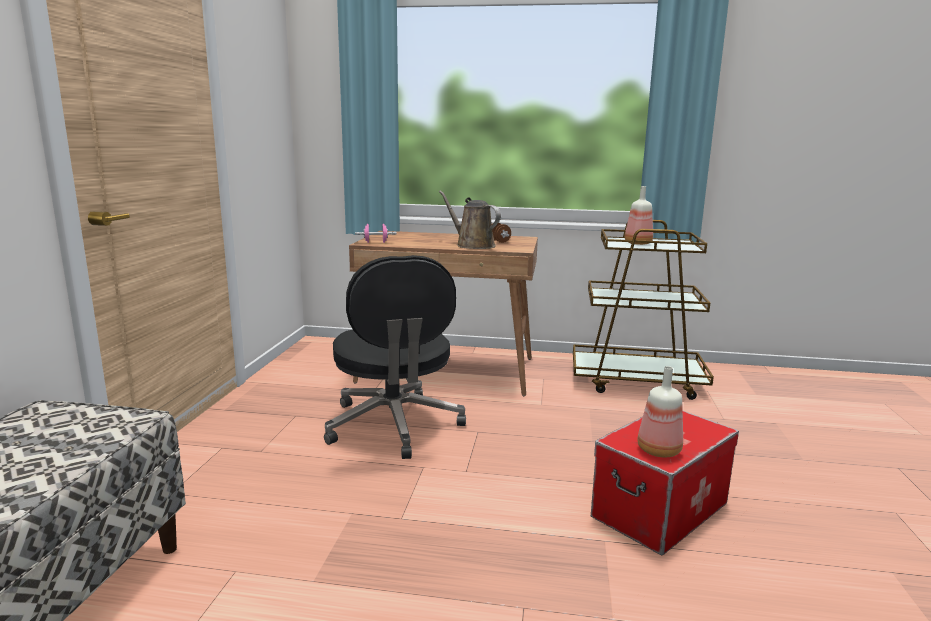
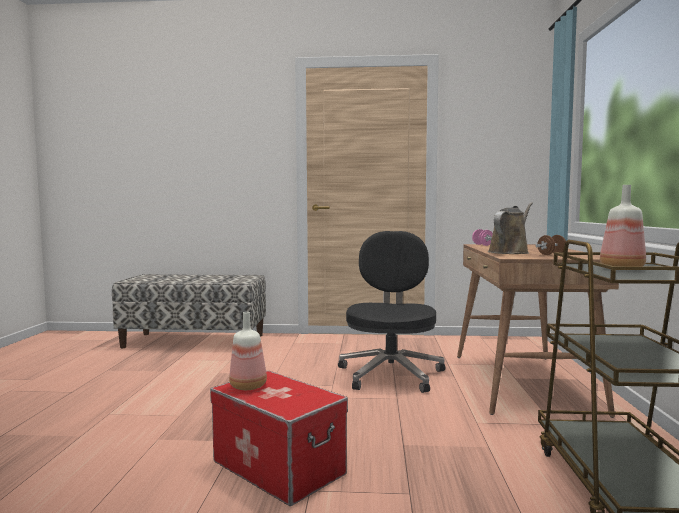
camera: 85 degrees right, 10 degrees down
black office chair [324,255,466,459] -> black office chair turned 120 degrees clockwise [338,231,445,393]

